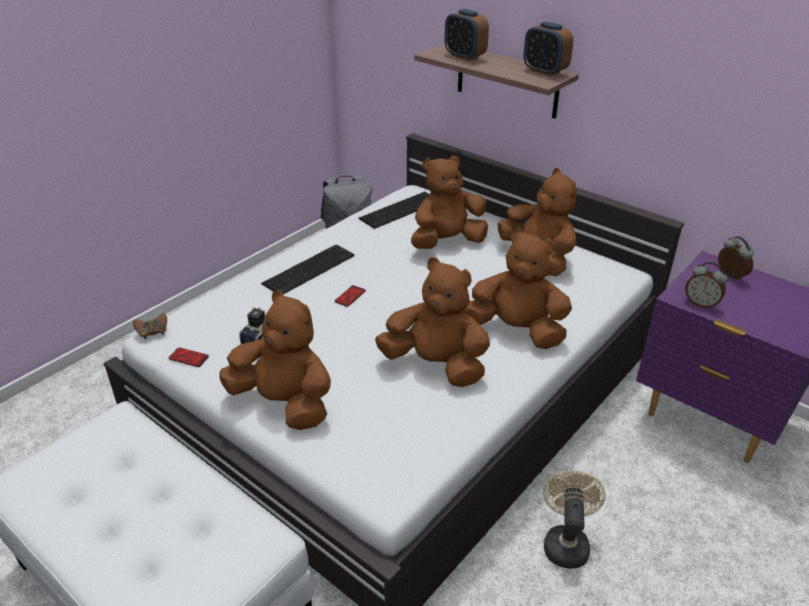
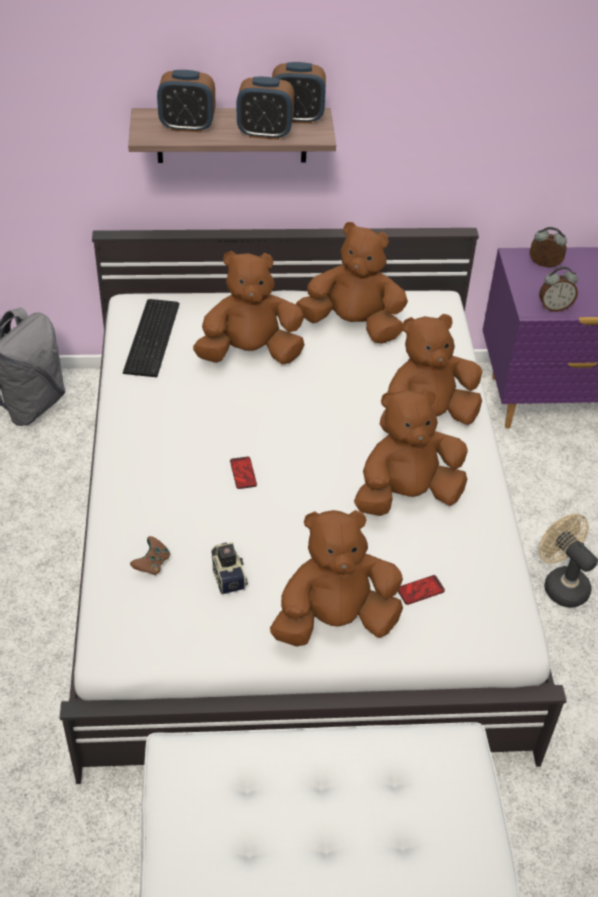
camera: 45 degrees left, 10 degrees up
brown game controller [133,313,167,339] -> brown game controller moved to [130,536,170,575]
phone [168,348,209,367] -> phone moved to [398,575,445,605]
keyboard [261,245,354,294] -> none
brown plush toy [411,155,488,249] -> brown plush toy turned 60 degrees clockwise [193,251,305,365]
none -> alarm clock [237,77,294,140]

